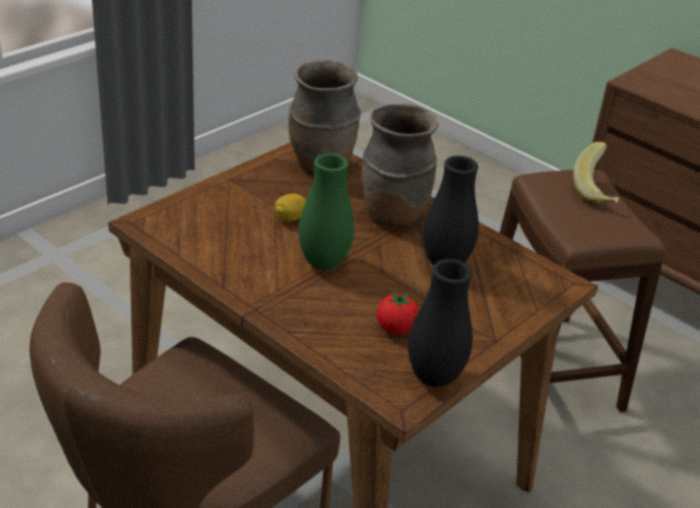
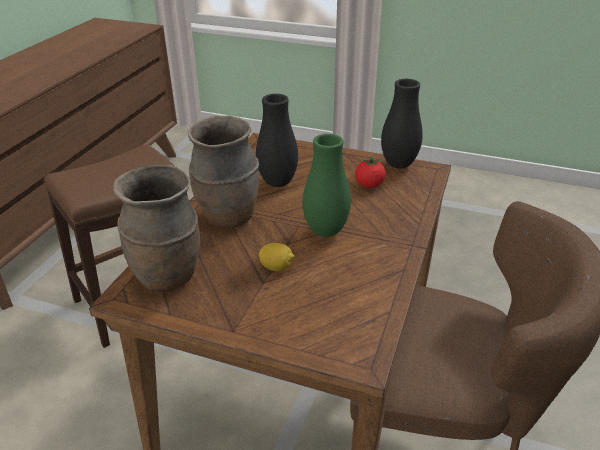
camera: 110 degrees left, 0 degrees up
banana [573,142,619,203] -> none

